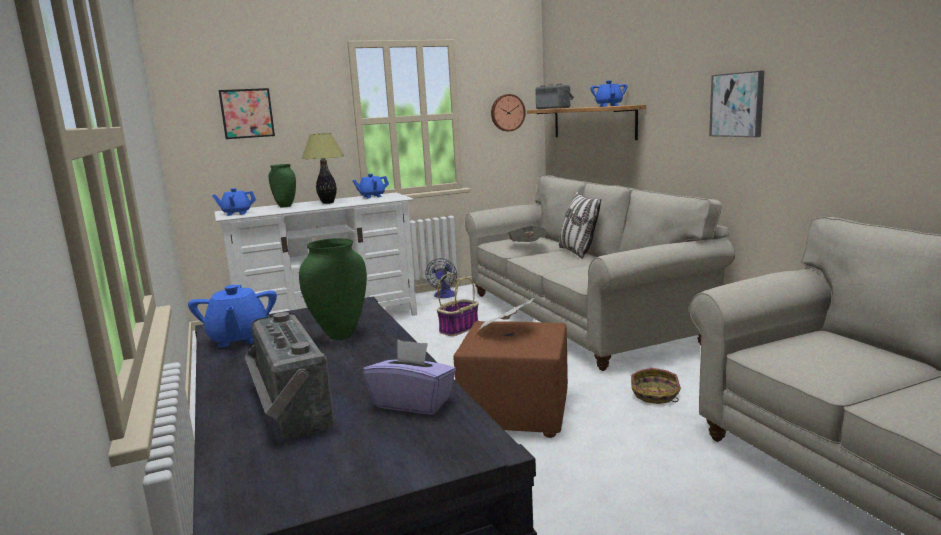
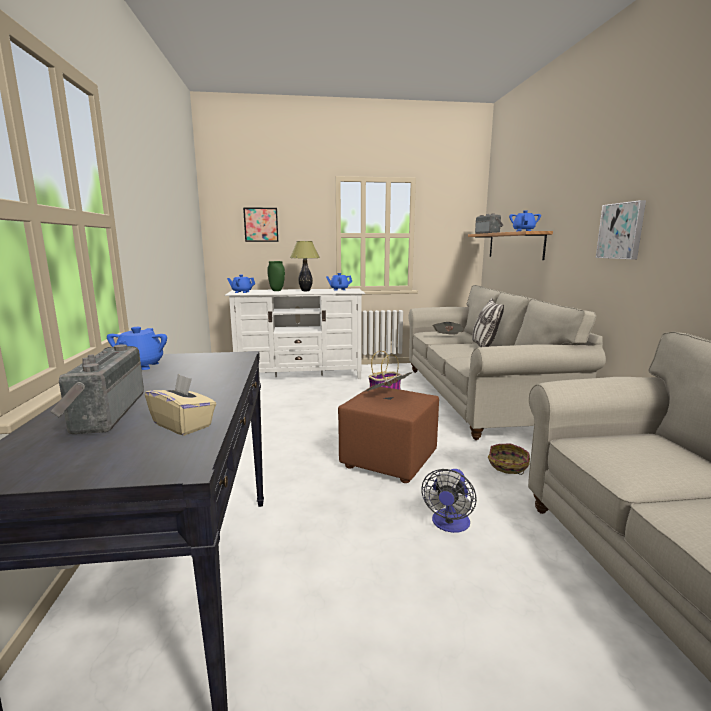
camera: 15 degrees right, 0 degrees up
green vase [299,238,367,340] -> none
purple tissue box [363,340,456,415] -> beige tissue box [145,374,216,436]
fan [426,258,457,298] -> fan moved to [421,469,477,533]
wall clock [491,94,526,131] -> none

